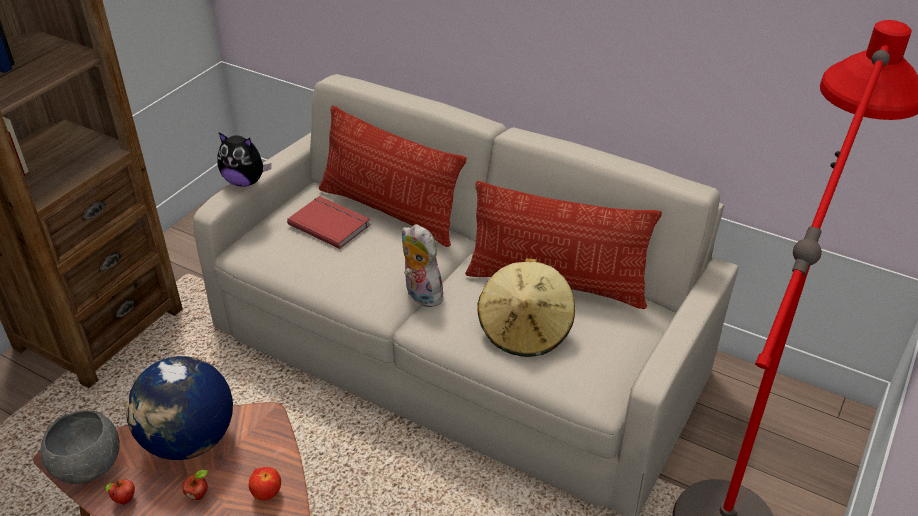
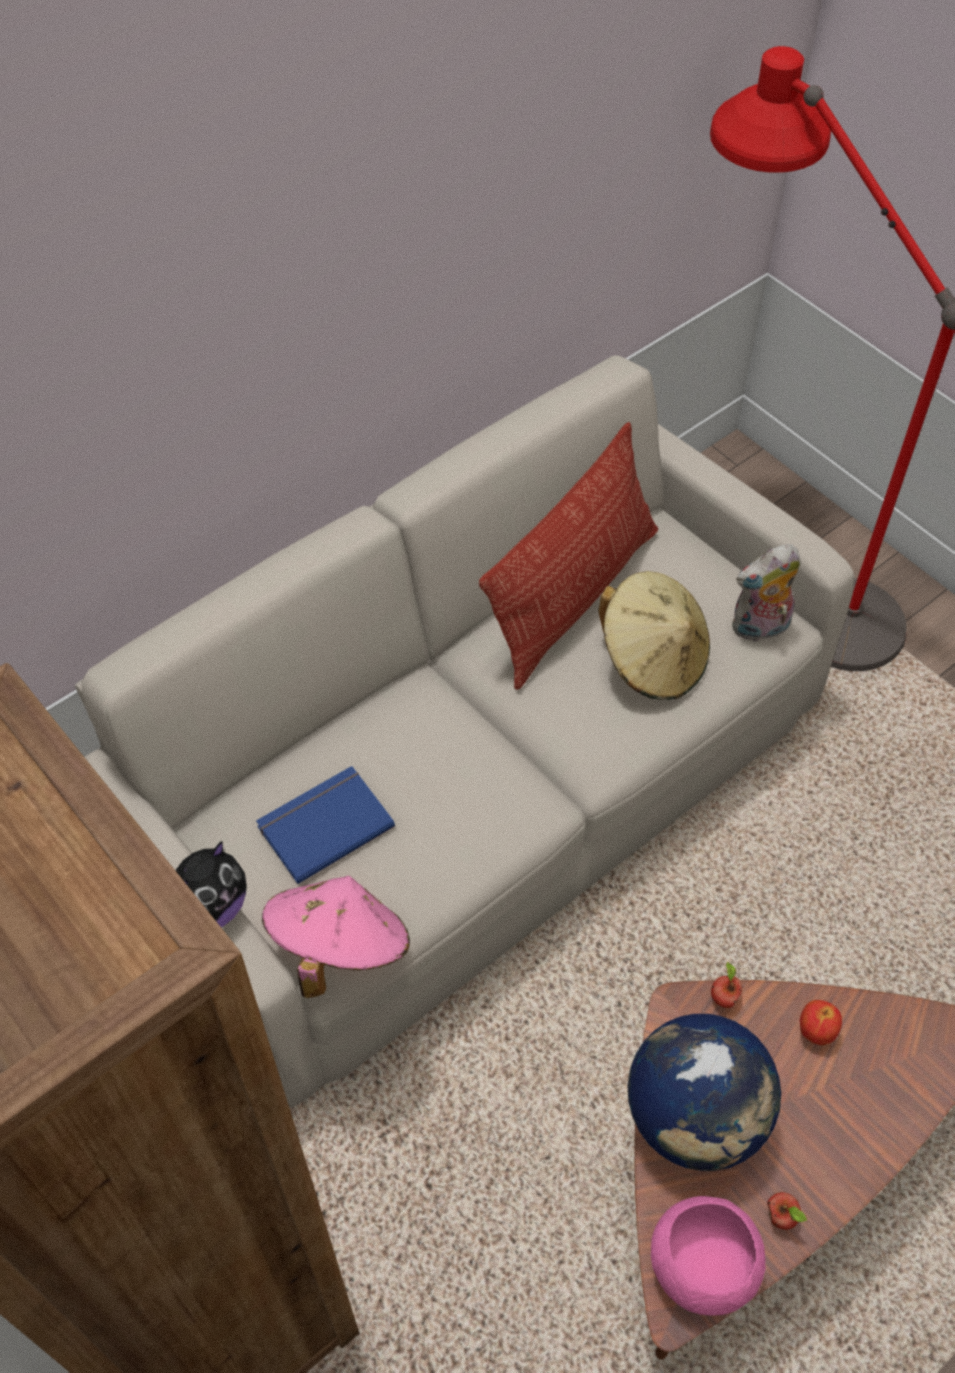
camera: 70 degrees left, 15 degrees up
grey bowl [41,410,120,484] -> pink bowl [651,1196,766,1316]
apple [182,470,208,500] -> apple moved to [711,962,743,1008]
red book [287,196,371,249] -> blue book [256,766,395,884]
pillow [319,105,466,247] -> none
plush toy [402,224,444,307] -> plush toy moved to [732,544,801,642]
none -> pink hat [262,876,410,998]

